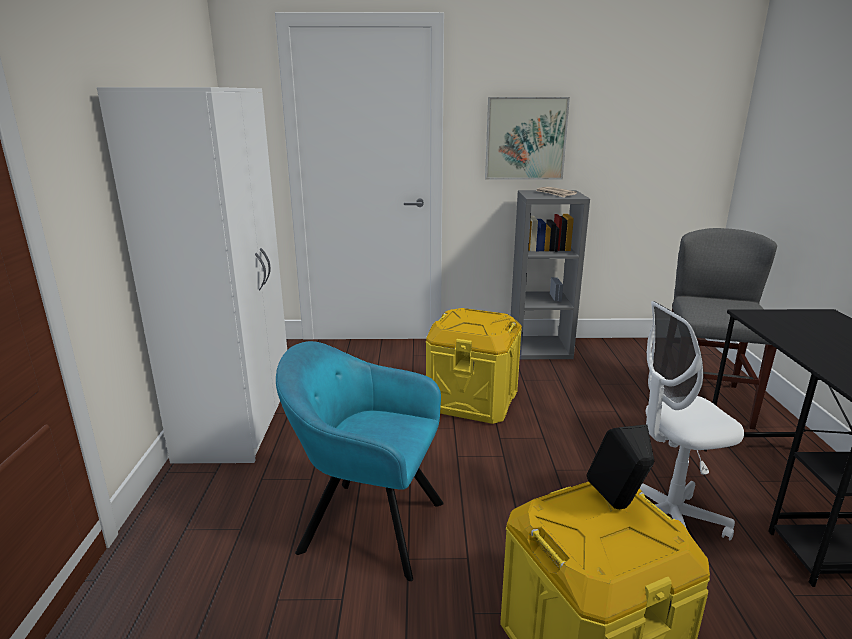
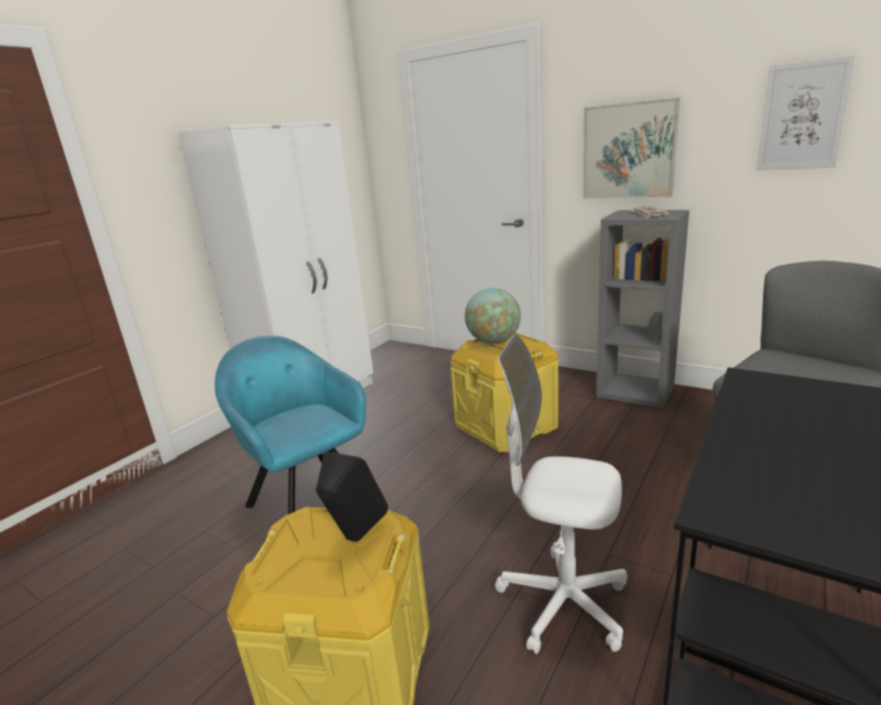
camera: 35 degrees right, 0 degrees up
none -> globe [465,288,521,344]
none -> picture [757,55,855,170]

